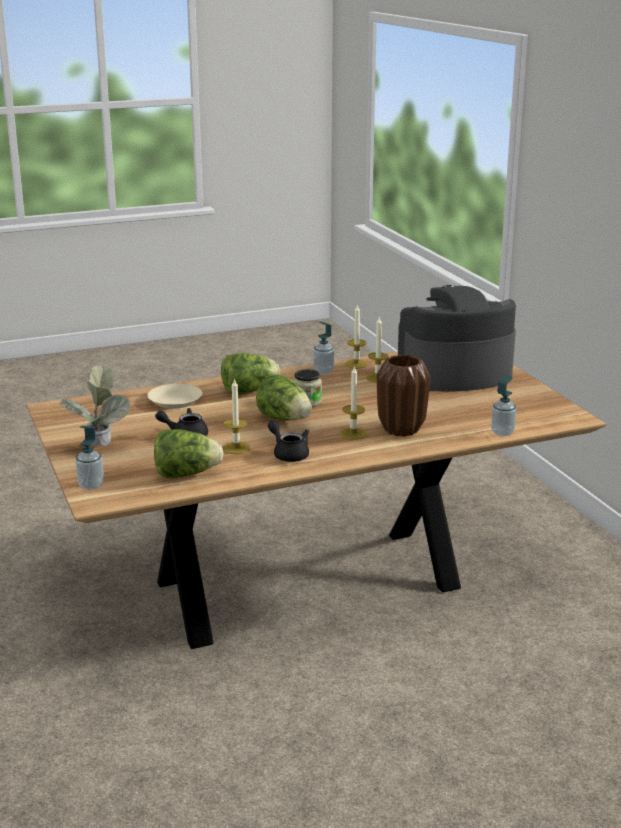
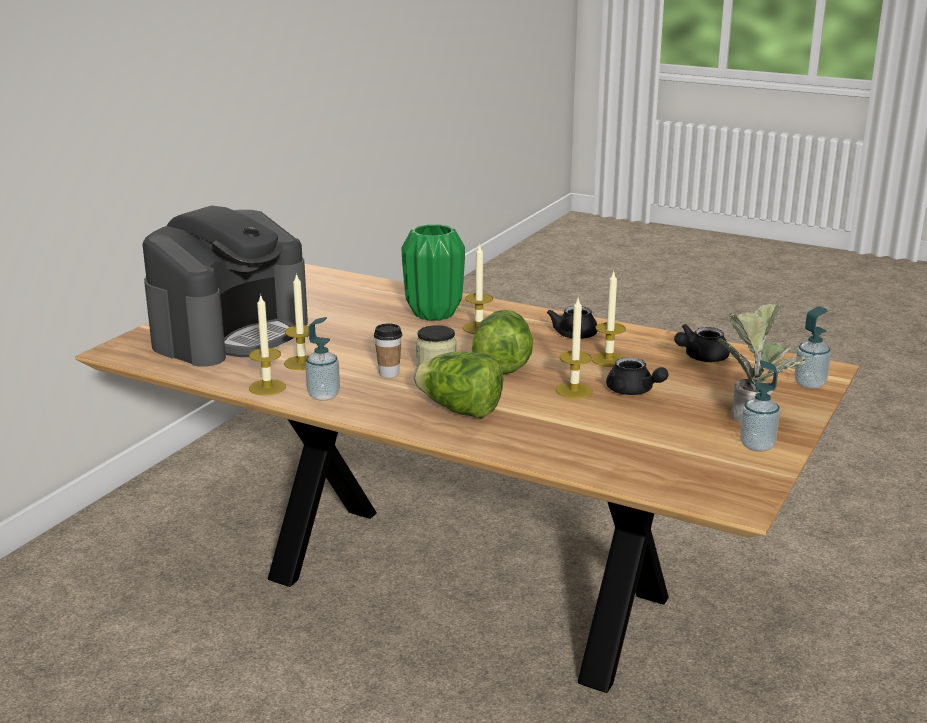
camera: 130 degrees left, 0 degrees up
beige plate [147,384,202,408] -> none
lettuce [154,429,224,478] -> black teapot [674,324,730,362]
brown vase [377,355,430,437] -> green vase [402,224,465,321]
coffee machine [398,285,516,392] -> coffee machine turned 90 degrees counterclockwise [142,205,308,367]
soap dispenser [491,375,516,436] -> soap dispenser moved to [740,360,780,452]
none -> cup [374,323,402,378]
none -> candle [556,296,593,399]

